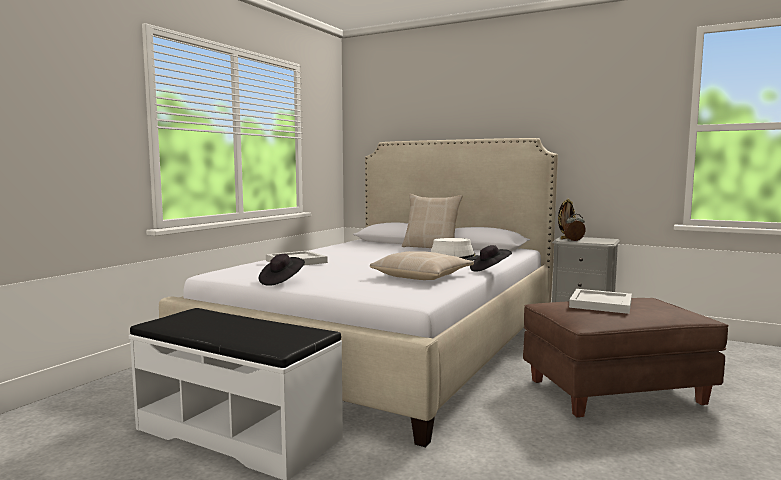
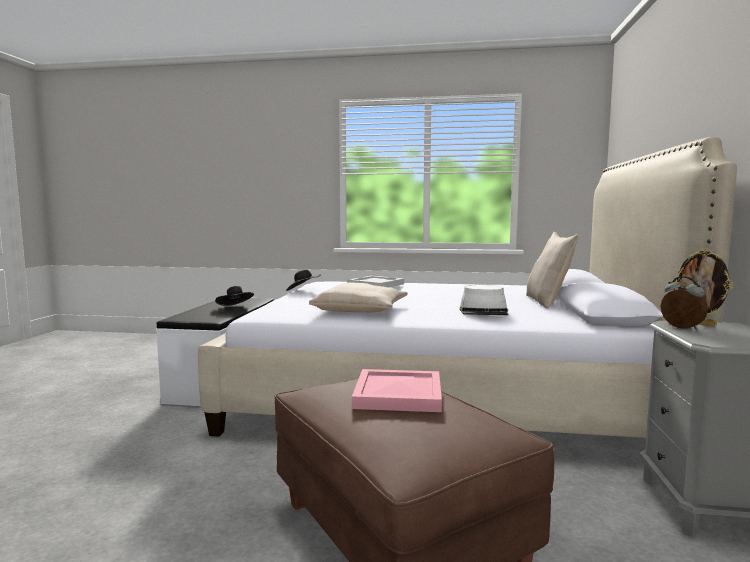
camera: 70 degrees right, 0 degrees up
black hat [470,245,512,272] -> black hat moved to [215,286,254,306]
white tray [569,289,632,314] -> pink tray [352,369,442,412]

